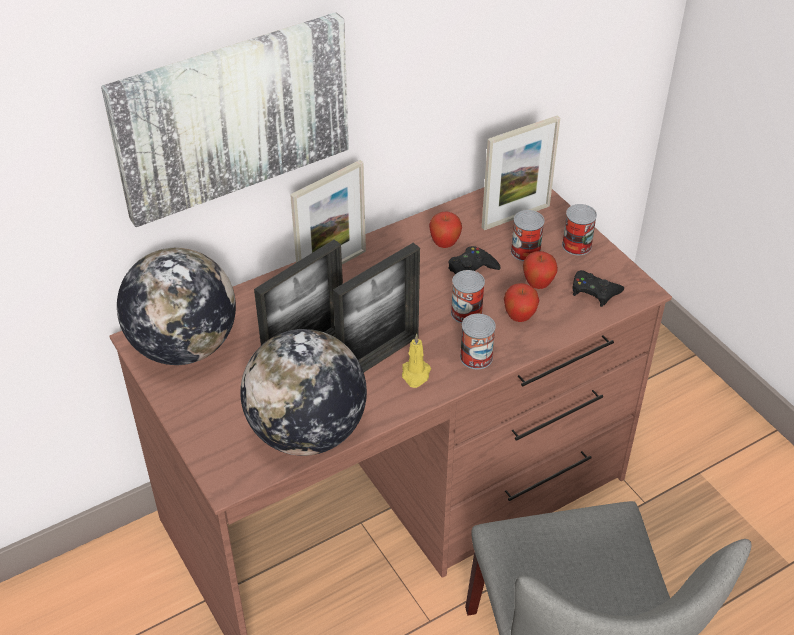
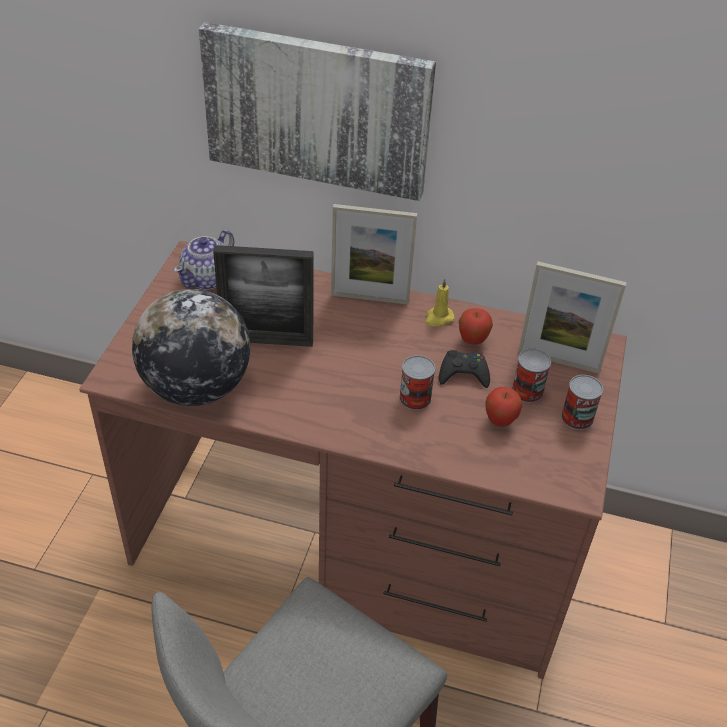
camera: 45 degrees right, 0 degrees up
globe [117,248,236,365] -> teapot [173,230,235,290]
picture frame [333,243,420,372] -> none
yellow candle [402,334,431,388] -> yellow candle moved to [425,279,454,326]
can [460,314,496,369] -> none
apple [504,283,540,322] -> none
black game controller [573,270,625,307] -> none

